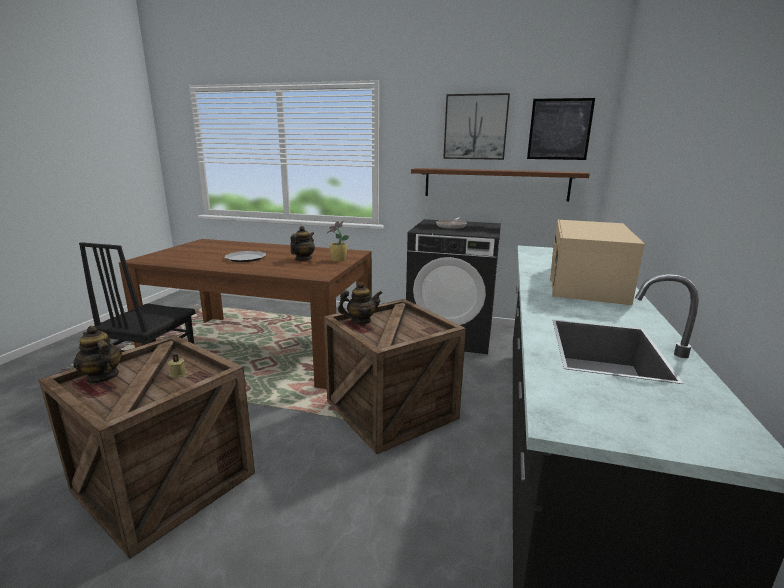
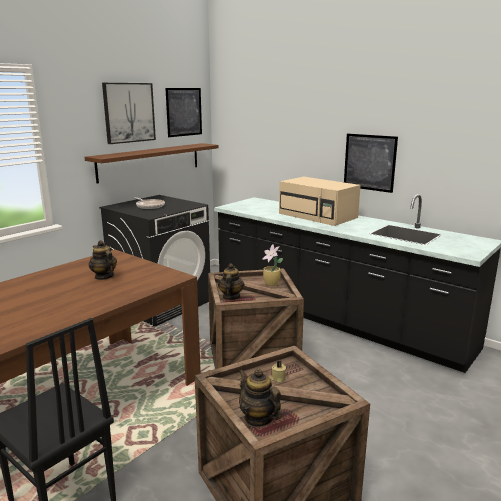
camera: 65 degrees left, 0 degrees up
teapot [73,326,122,384] -> teapot turned 75 degrees clockwise [239,369,281,428]
plate [225,251,266,262] -> none
potted plant [327,220,350,262] -> potted plant moved to [262,245,283,286]
none -> picture [344,134,398,193]

